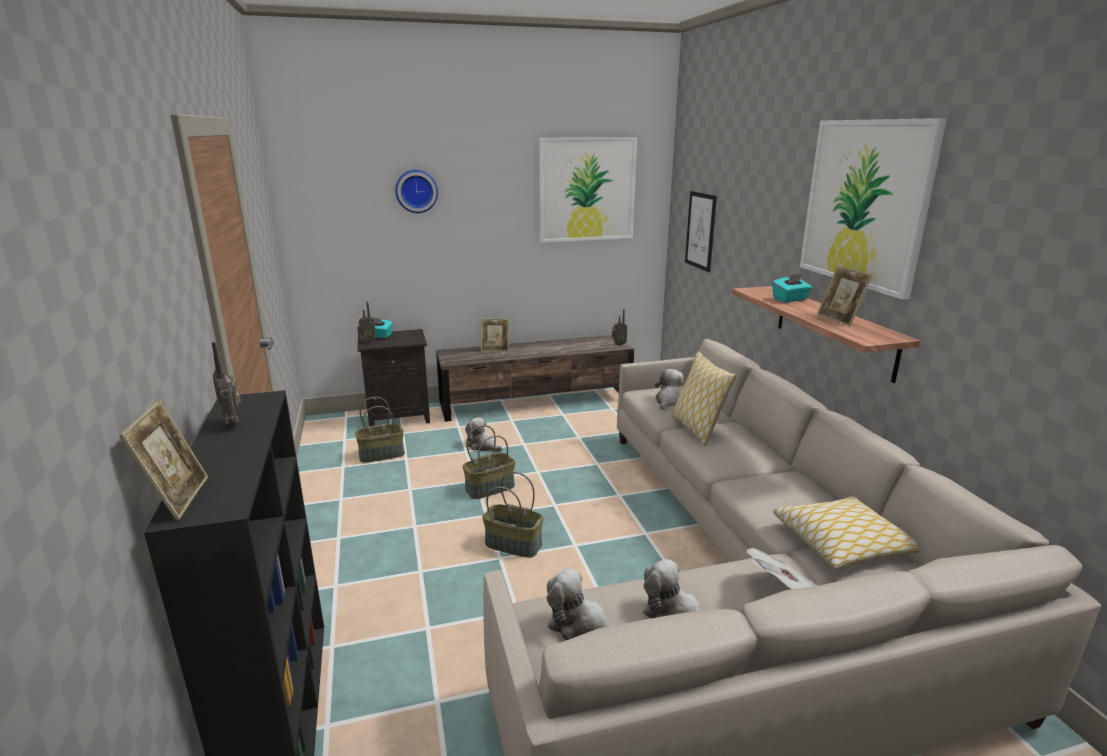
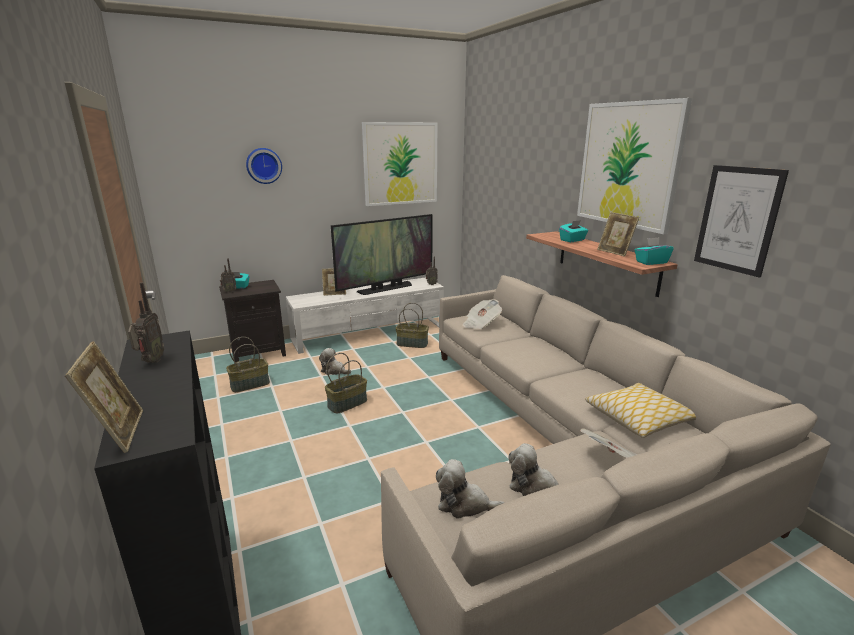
camera: 10 degrees left, 0 degrees up
radio [212,342,241,428] -> radio turned 135 degrees counterclockwise [128,282,164,363]
brown tv stand [436,335,634,422] -> white tv stand [286,277,444,354]
basket [482,471,543,558] -> basket moved to [395,303,429,348]
plush toy [655,369,683,410] -> newspaper [462,299,502,329]
pillow [671,351,737,446] -> none
picture [685,191,717,272] -> picture moved to [694,165,789,278]
none -> television [331,214,433,295]
none -> turquoise tissue box [635,237,674,265]

